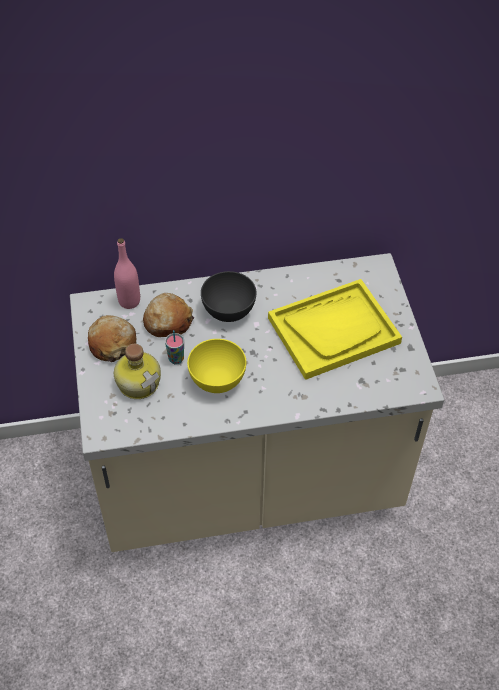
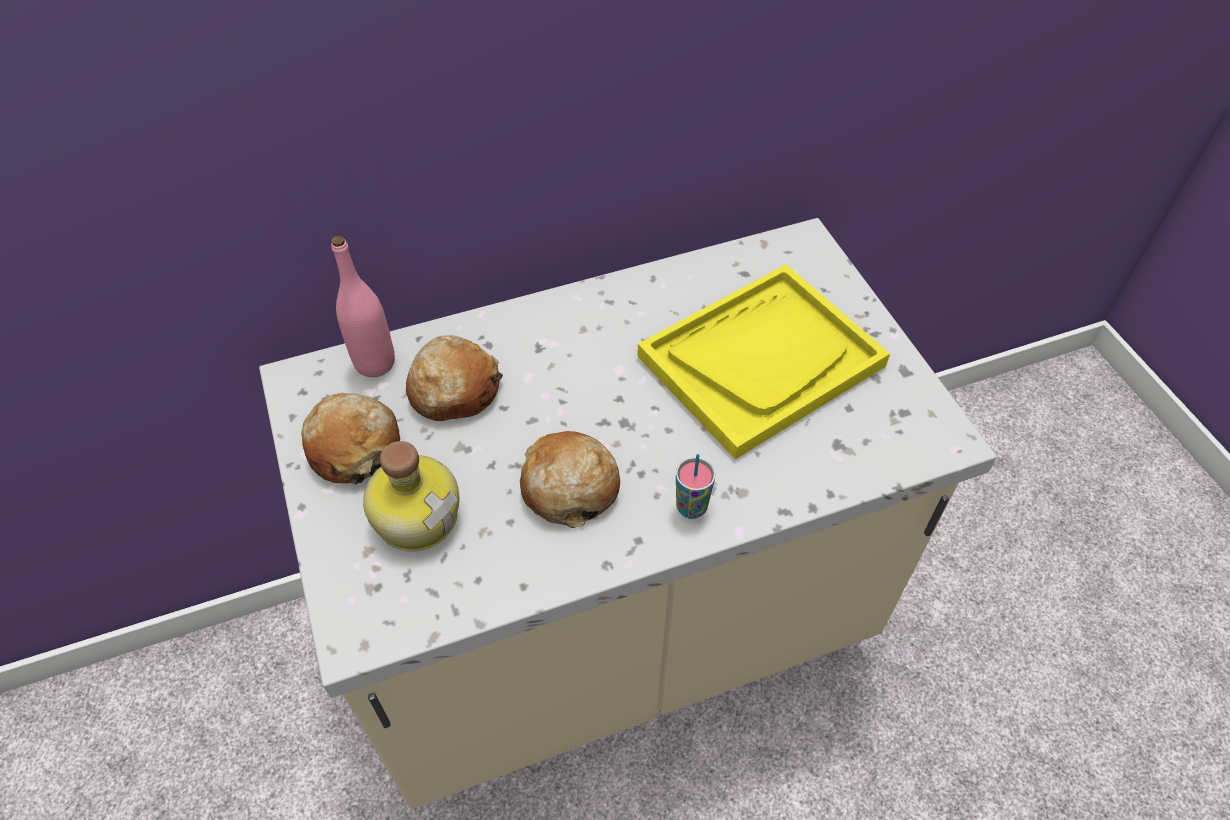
camera: 10 degrees left, 0 degrees up
cup [165,330,184,364] -> cup moved to [676,454,715,519]
yellow bowl [187,339,246,393] -> bread [520,431,620,528]
grey bowl [201,271,256,322] -> none

